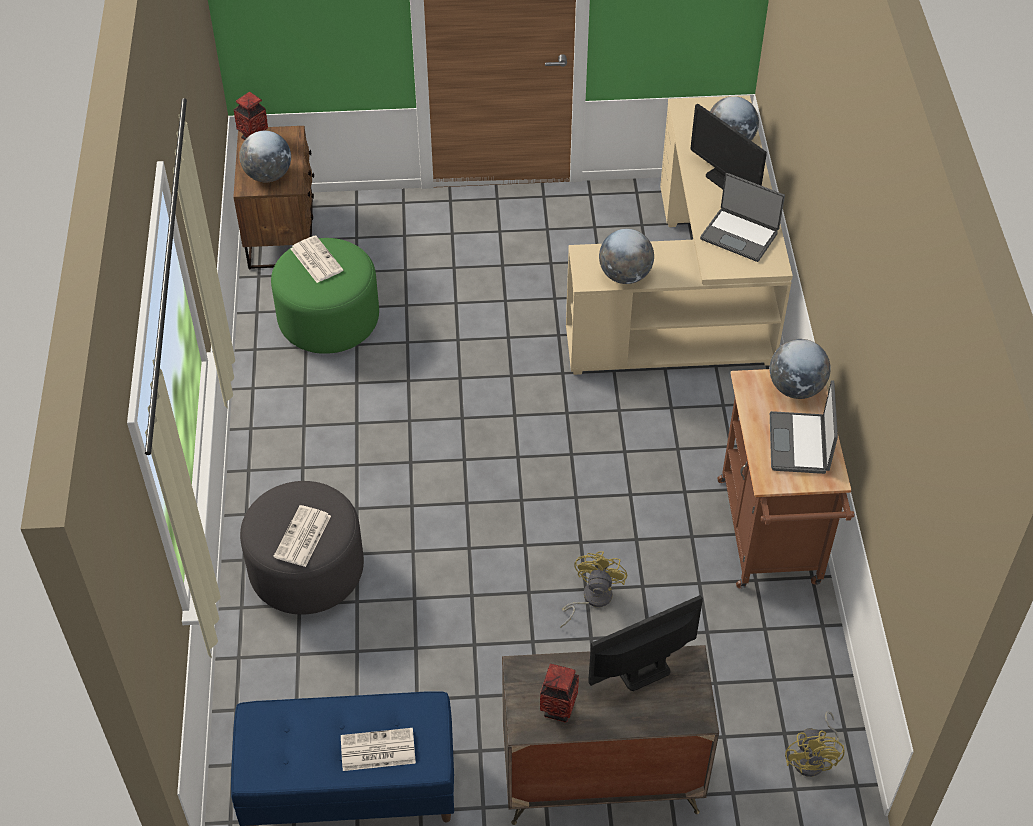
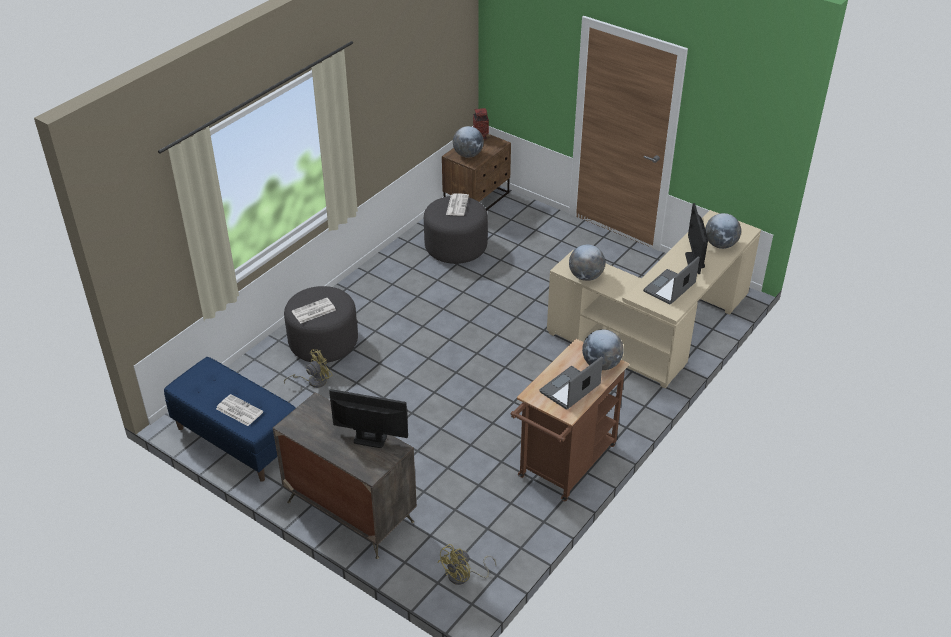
camera: 40 degrees right, 10 degrees down
green ottoman [271,238,379,354] -> grey ottoman [424,196,488,264]
vase [540,664,579,723] -> none
yellow fan [560,551,627,628] -> yellow fan moved to [284,349,333,388]
laptop [700,173,785,262] -> laptop turned 60 degrees clockwise [643,256,700,304]

